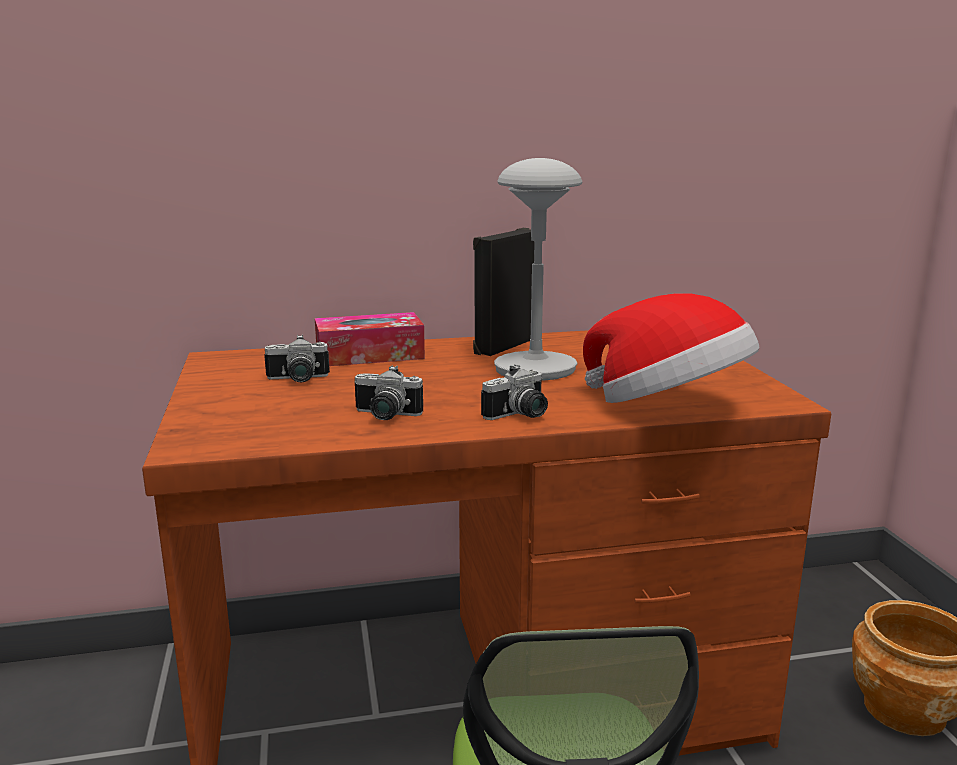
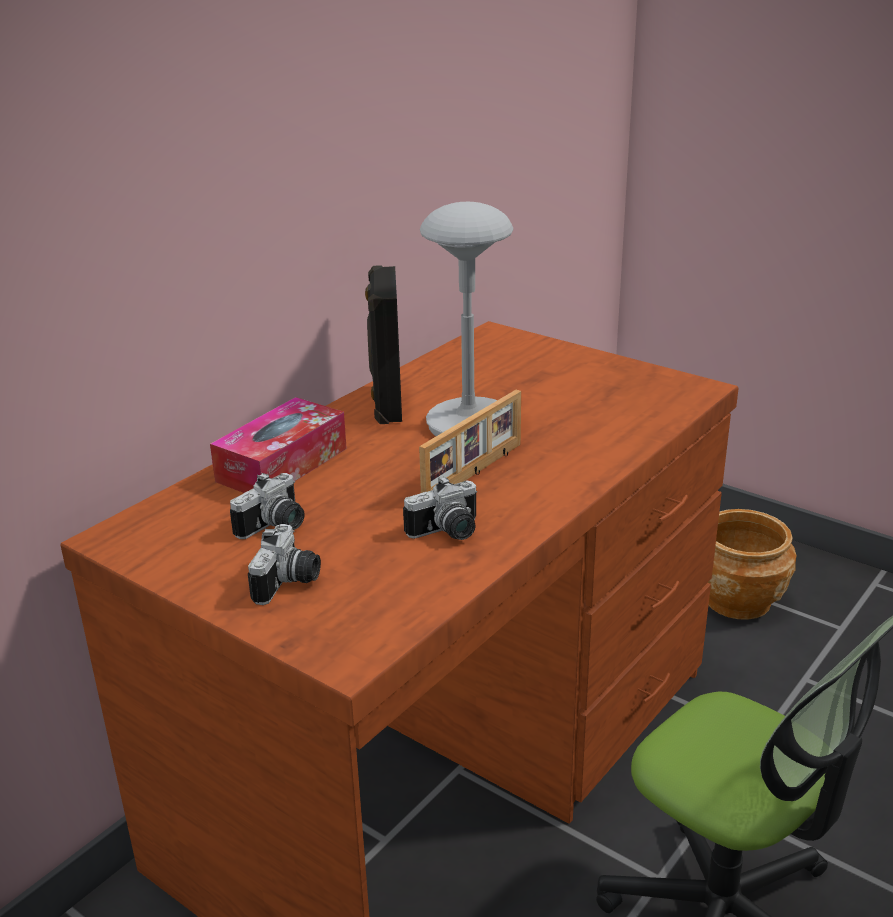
camera: 40 degrees left, 10 degrees up
camera [481,365,548,420] -> camera moved to [248,524,321,605]
hat [583,294,759,403] -> none
none -> picture frame [419,390,521,493]

